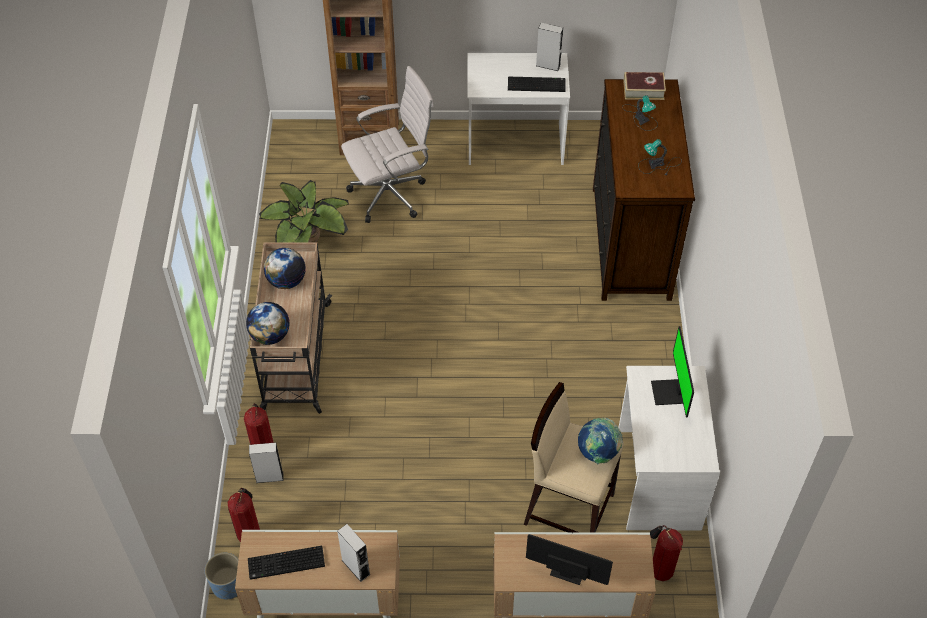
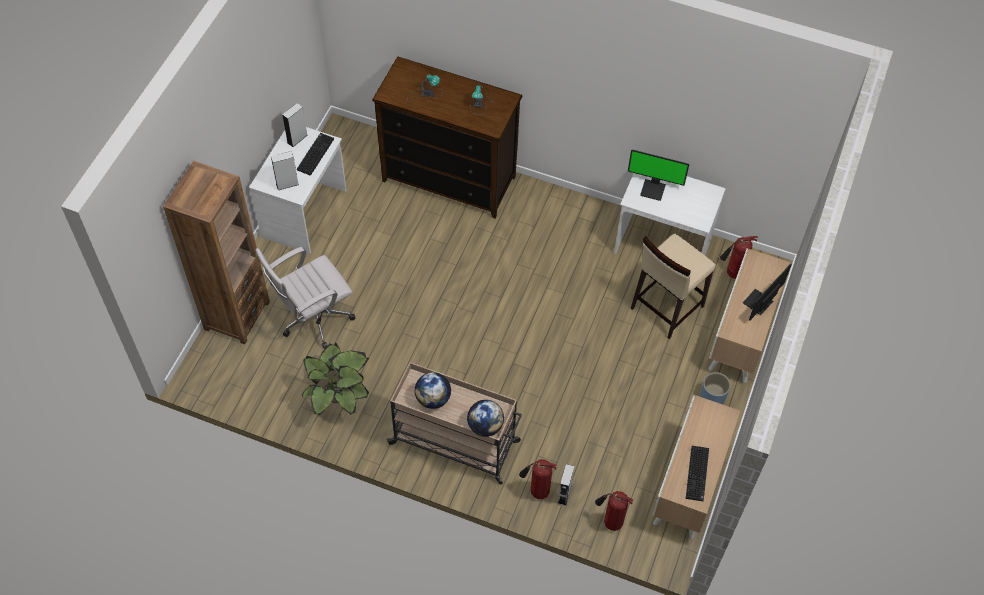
camera: 70 degrees left, 5 degrees up
blue planter [205,553,239,600] -> blue planter moved to [700,372,731,404]
grey speaker [337,524,371,582] -> grey speaker moved to [271,151,299,190]
white office chair [341,66,434,223] -> white office chair turned 120 degrees counterclockwise [256,247,356,349]
globe [578,418,623,464] -> none
book [623,72,666,100] -> none

